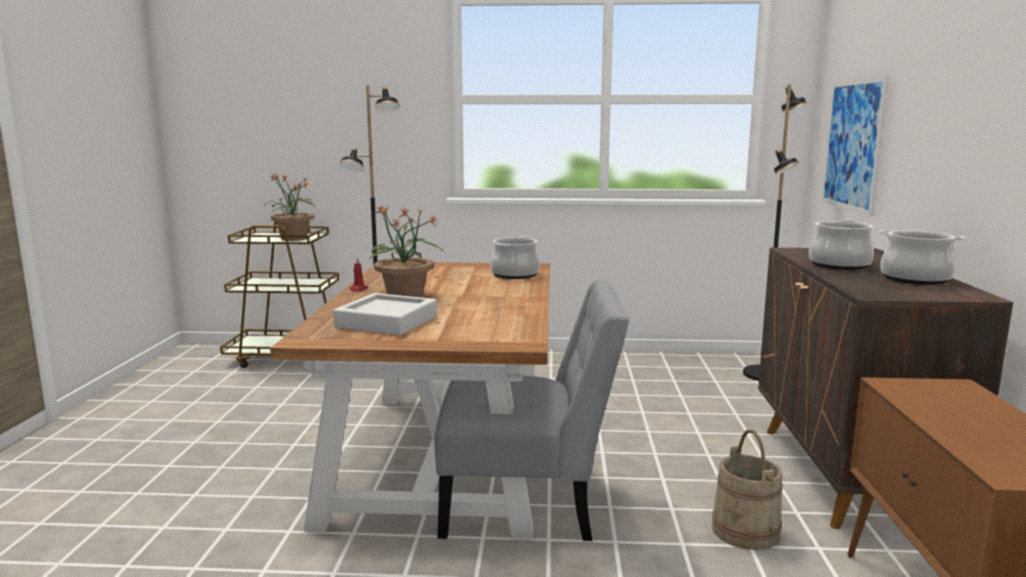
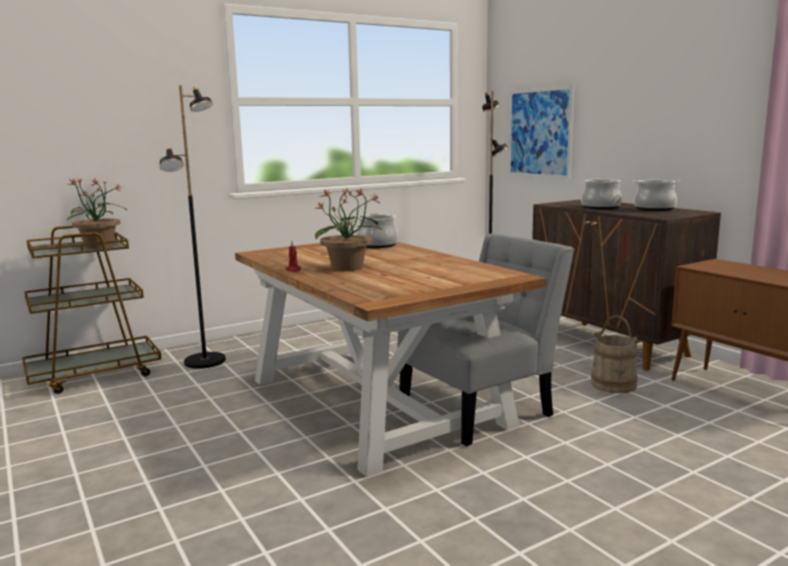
camera: 35 degrees left, 0 degrees up
grey tray [333,293,437,335] -> none

